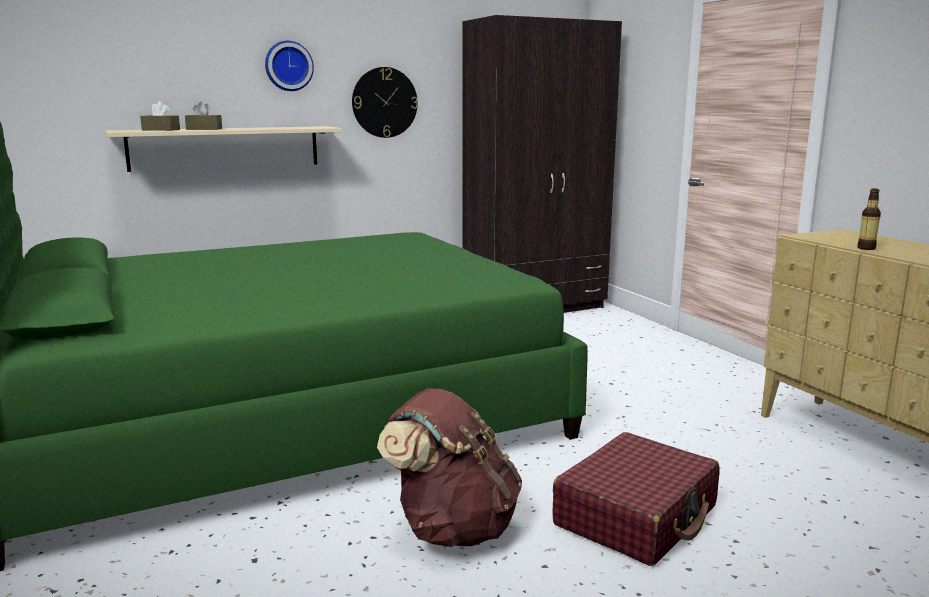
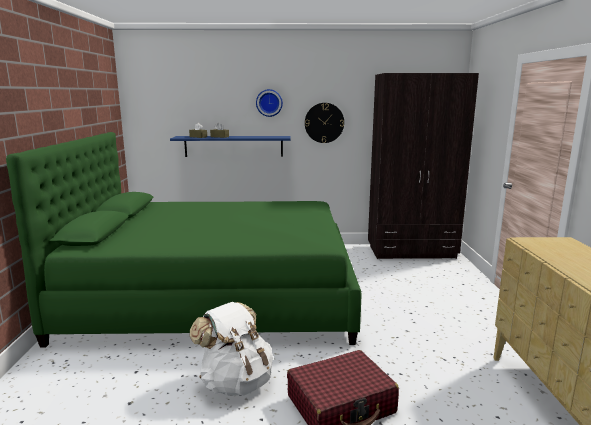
camera: 25 degrees right, 0 degrees up
beige shelf [106,126,342,172] -> blue shelf [170,136,291,157]
brown backpack [377,388,522,547] -> white backpack [189,302,273,396]
bottle [857,189,881,250] -> none

